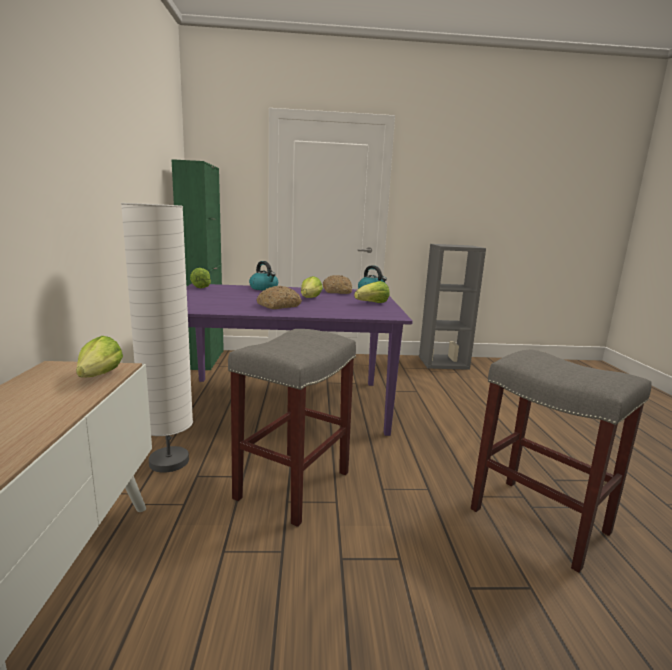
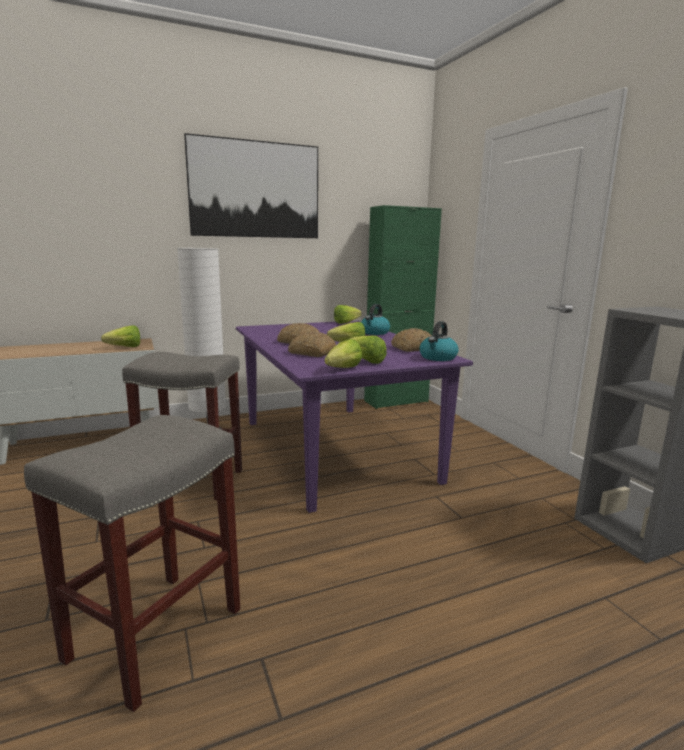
camera: 70 degrees right, 0 degrees up
none -> picture [184,133,318,238]
none -> bread [288,332,336,357]
none -> lettuce [325,339,362,368]

